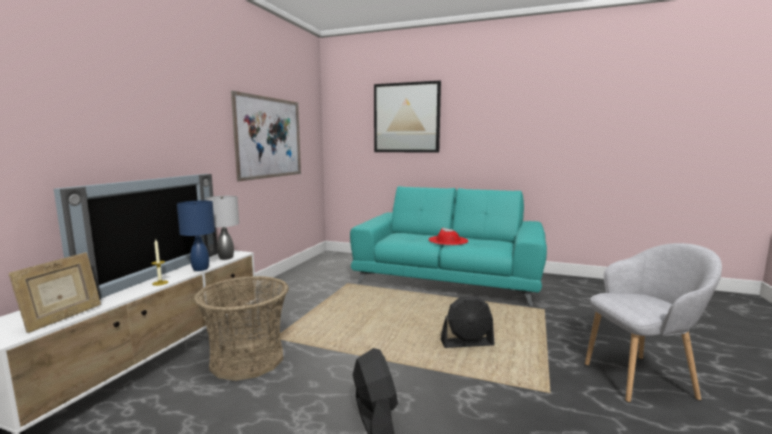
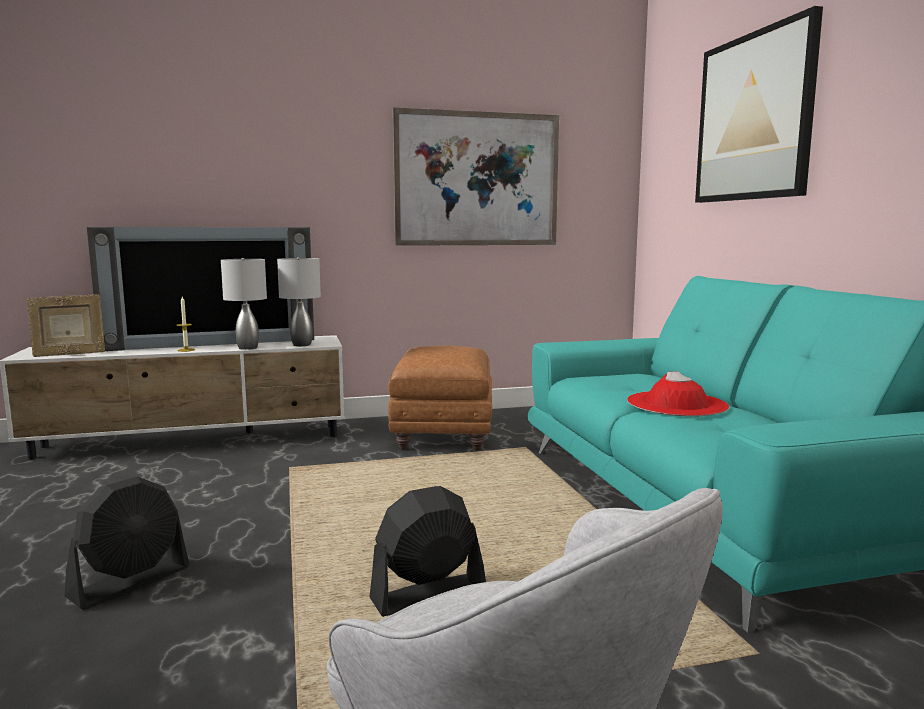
camera: 55 degrees right, 0 degrees up
blue table lamp [177,200,215,271] -> grey table lamp [221,258,267,350]
basket [194,276,289,381] -> none
black fan [441,296,495,348] -> black fan turned 105 degrees clockwise [370,486,486,617]
none -> brown ottoman [388,346,492,451]

